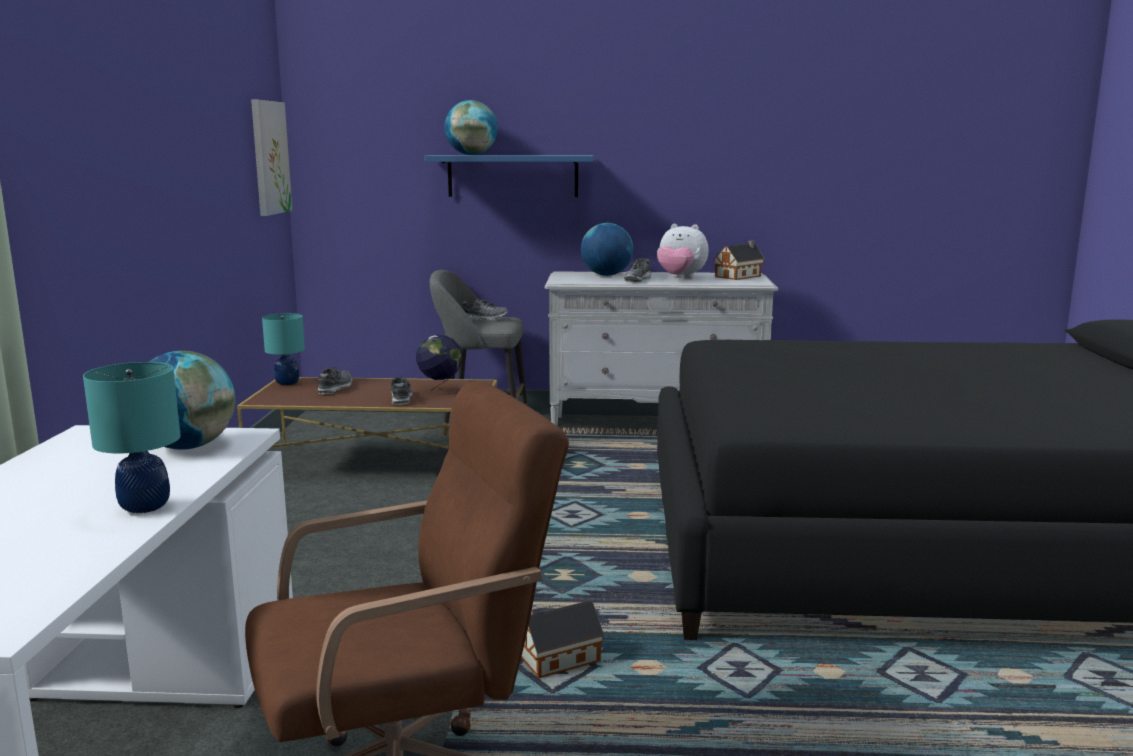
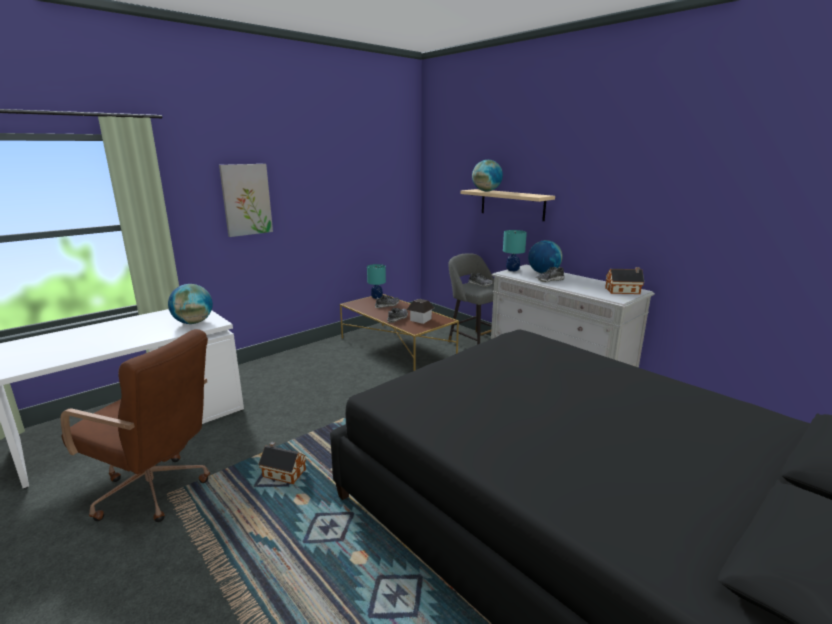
camera: 45 degrees right, 5 degrees up
turquoise table lamp [83,362,181,513] -> turquoise table lamp moved to [503,230,527,271]
picture [251,100,292,216] -> picture moved to [219,164,273,237]
globe [416,334,462,395] -> toy house [407,299,434,324]
blue shelf [424,155,594,197] -> beige shelf [460,189,555,221]
plush toy [657,224,709,278] -> none

